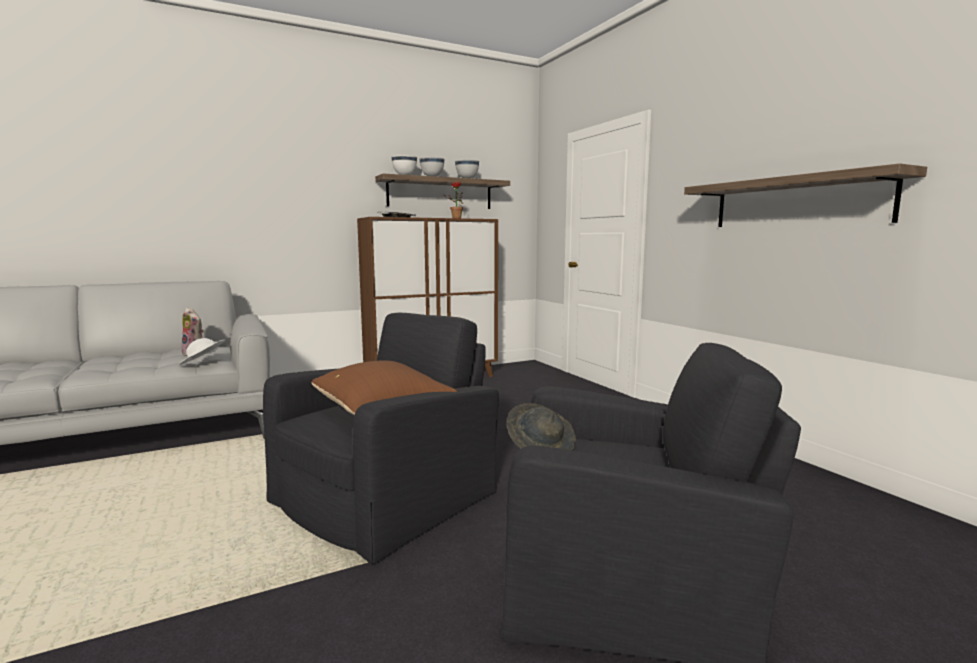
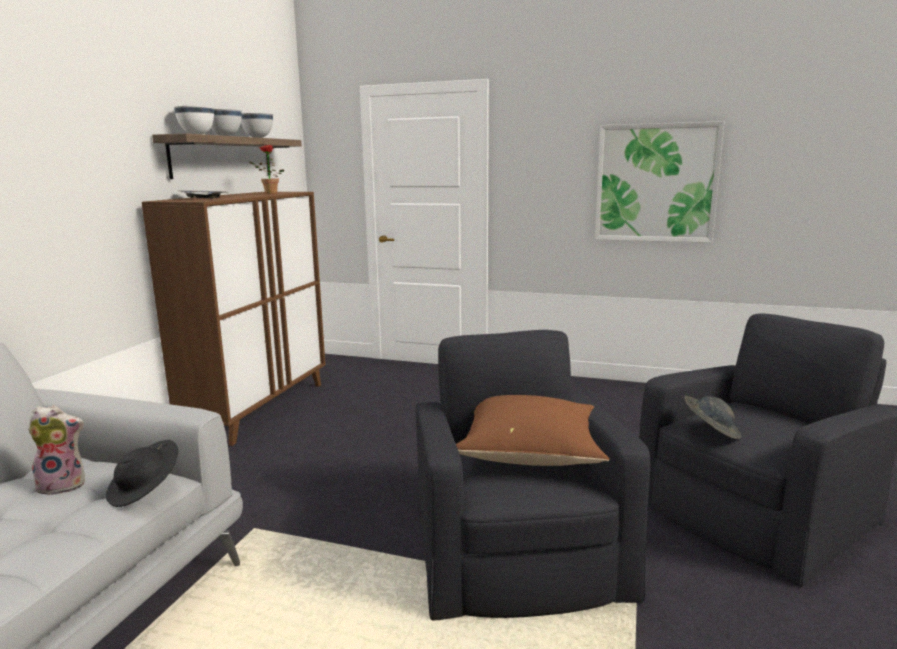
camera: 45 degrees left, 5 degrees up
white hat [180,338,225,365] -> black hat [106,440,178,507]
shelf [684,163,927,227] -> picture [595,121,724,243]

